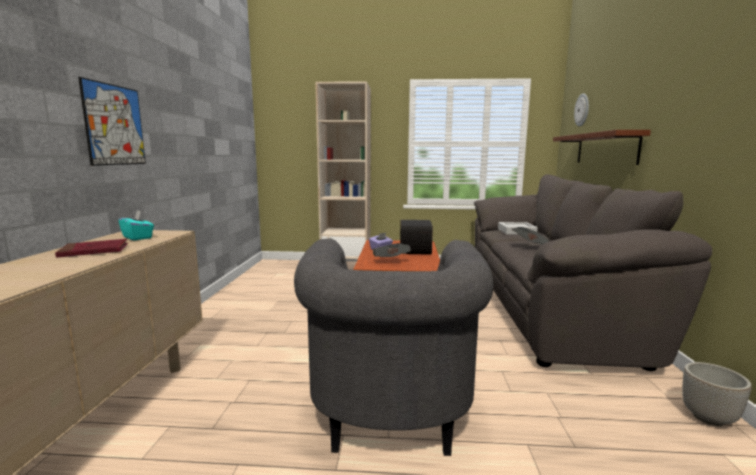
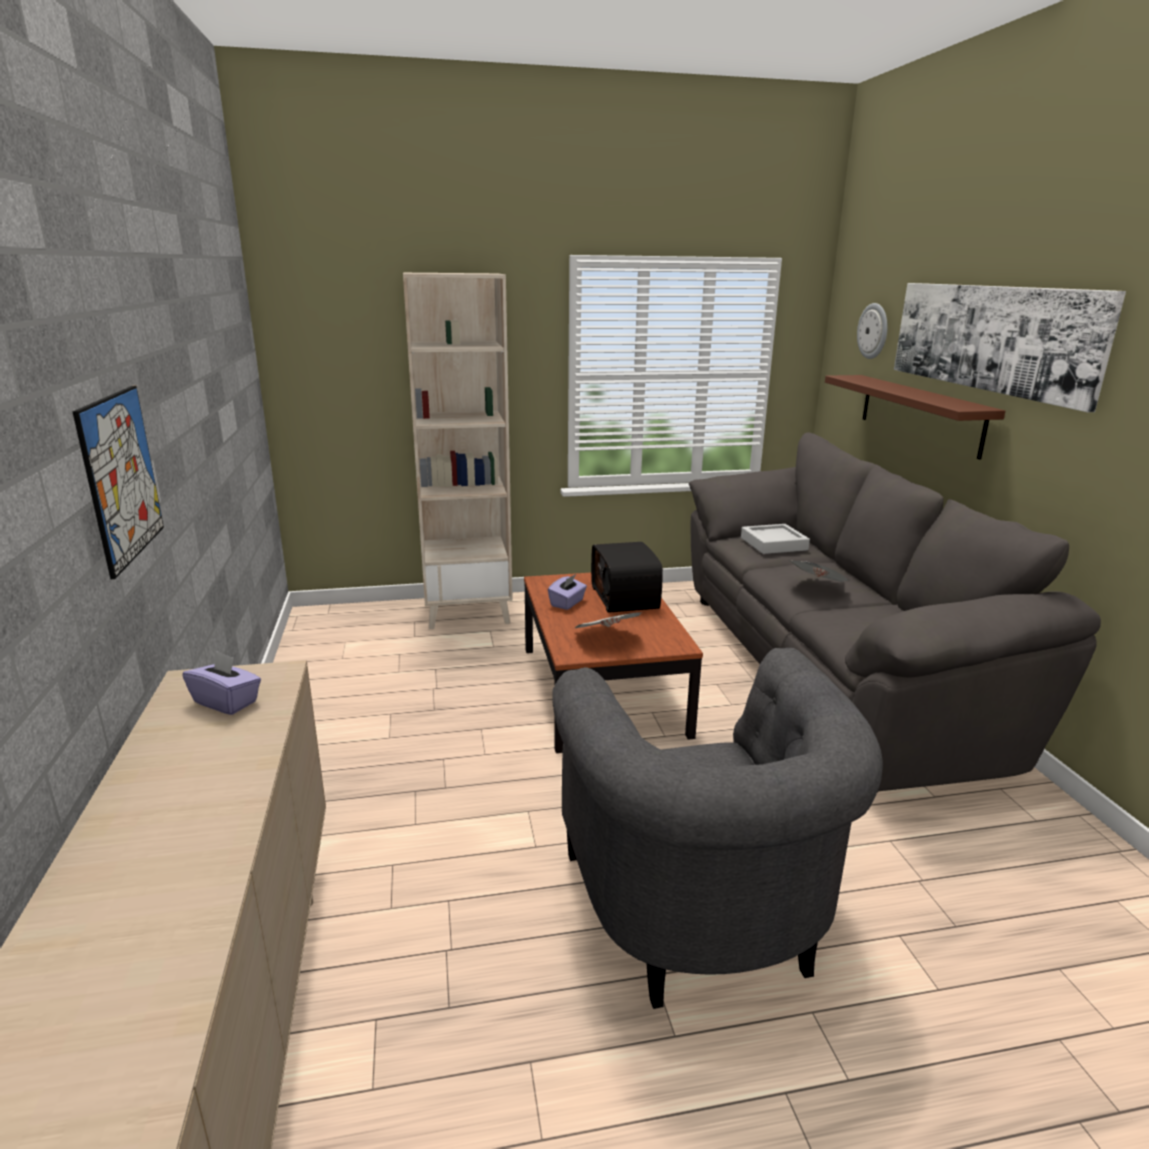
camera: 15 degrees left, 10 degrees up
red book [55,239,128,258] -> none
turquoise tissue box [118,211,154,240] -> purple tissue box [182,651,261,715]
planter [682,362,752,426] -> none
none -> picture [894,283,1126,412]

